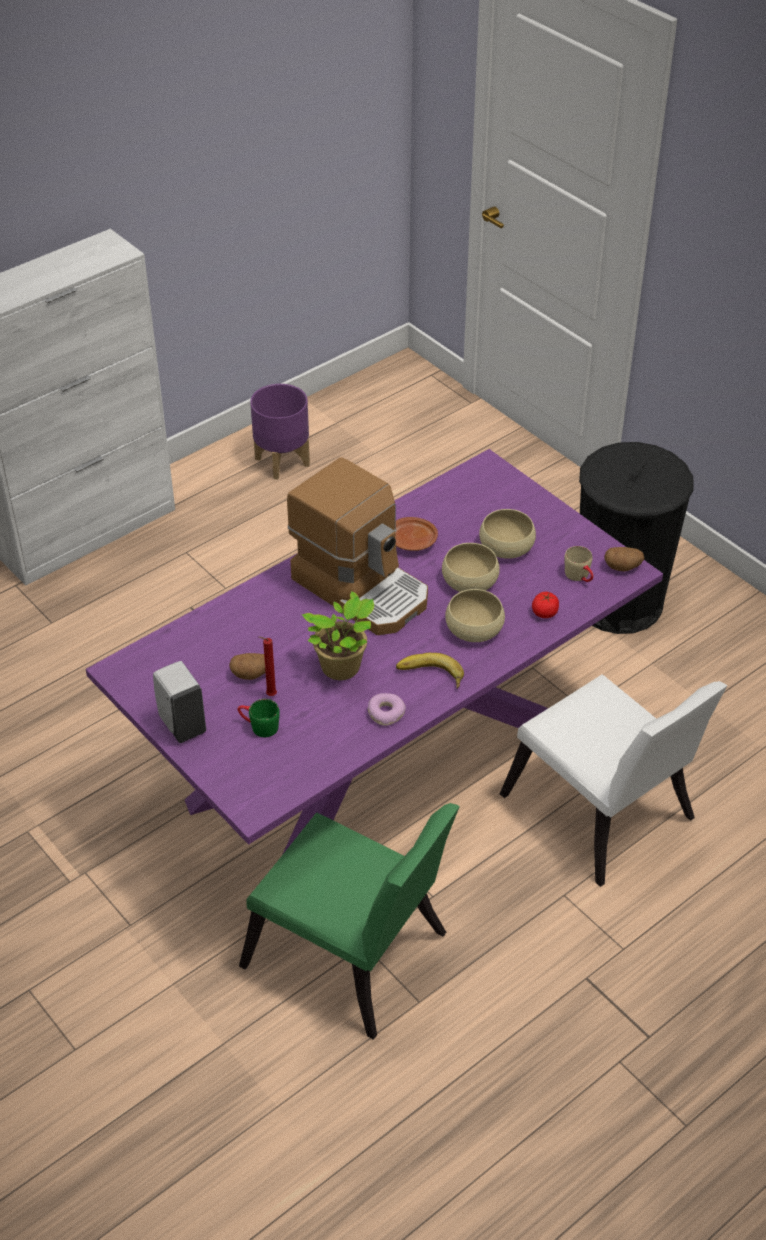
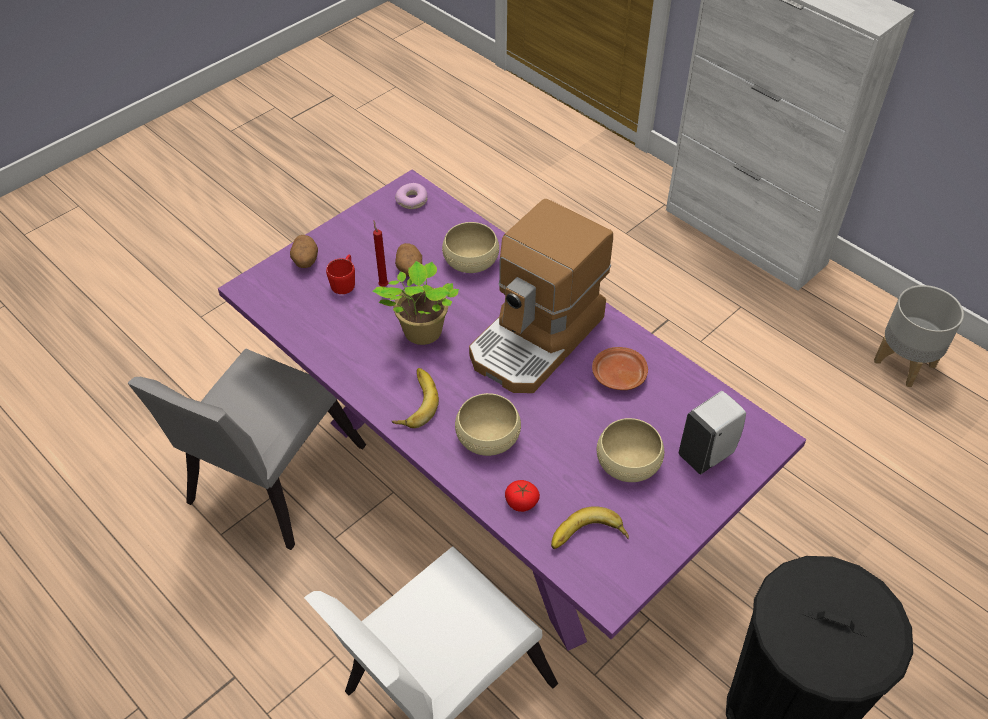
camera: 85 degrees right, 5 degrees up
white soap dispenser [153,661,206,743] -> white soap dispenser moved to [679,391,746,475]
green mug [237,699,280,737] -> red mug [326,254,355,294]
green chair [239,803,460,1040] -> grey chair [128,349,366,550]
purple planter [250,384,310,480] -> grey planter [874,285,964,387]
donut [367,693,406,726] -> donut moved to [395,183,428,209]
beige bowl [442,543,500,592] -> beige bowl moved to [442,222,499,273]
beige mug [564,546,594,582] -> banana [551,506,629,549]
potato [604,547,645,571] -> potato moved to [290,235,318,268]

